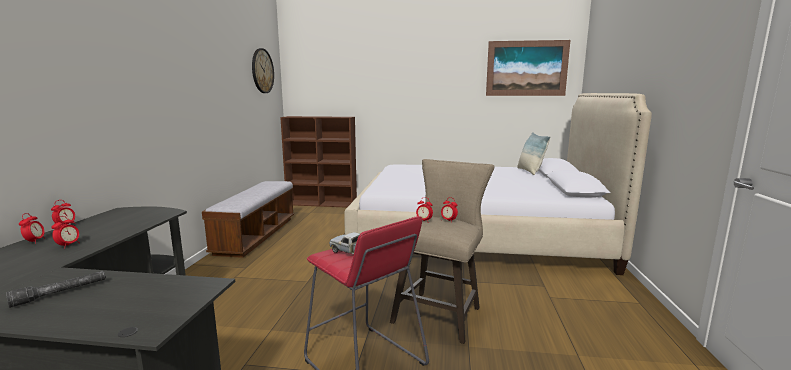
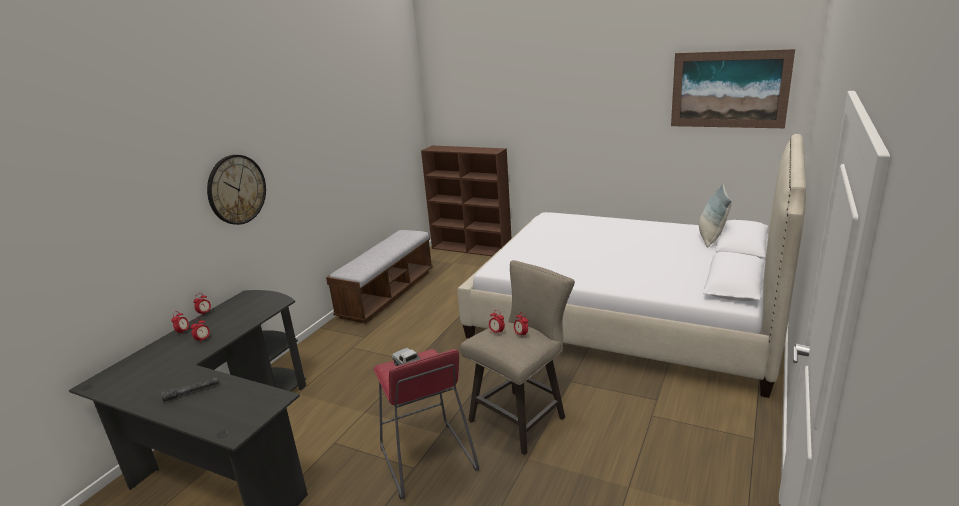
camera: 20 degrees right, 10 degrees up
wall clock [252,48,274,93] -> wall clock moved to [207,155,266,225]

